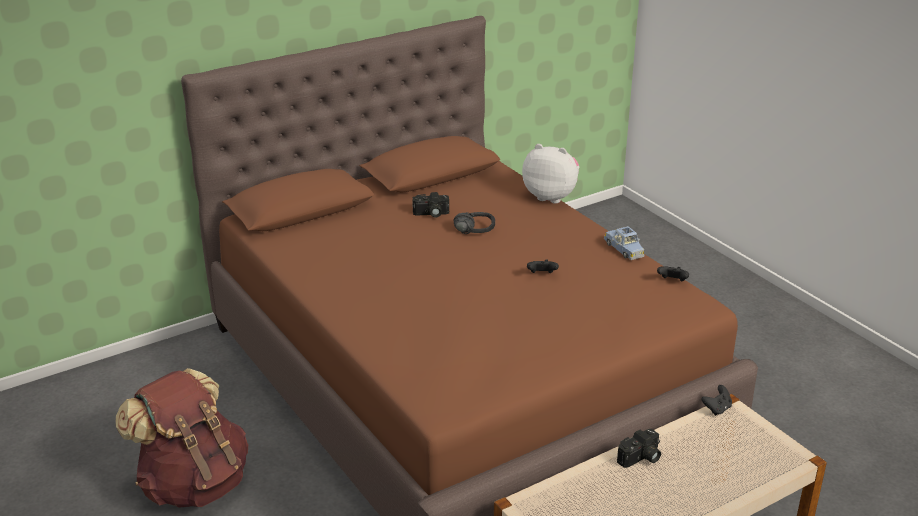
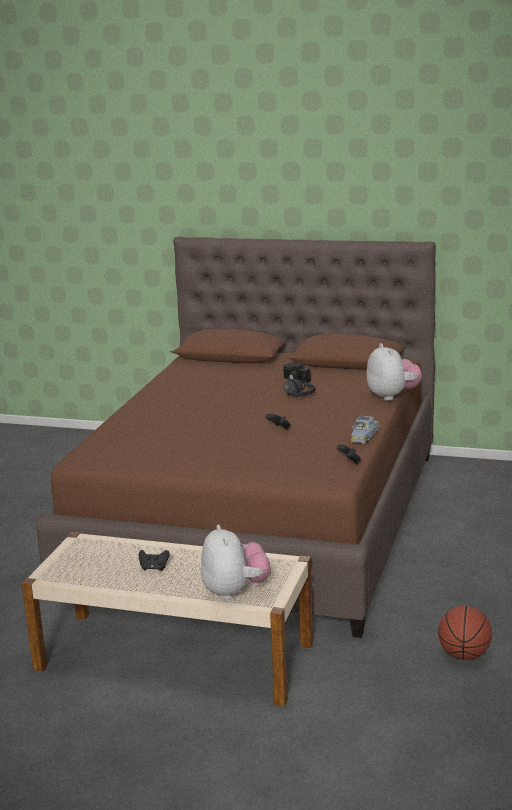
camera: 50 degrees right, 10 degrees down
brown backpack [116,368,248,508] -> none
camera [617,429,661,468] -> none
black game controller [702,385,732,416] -> black game controller moved to [139,550,170,571]
none -> plush toy [201,524,271,600]
none -> basketball [438,606,492,660]

